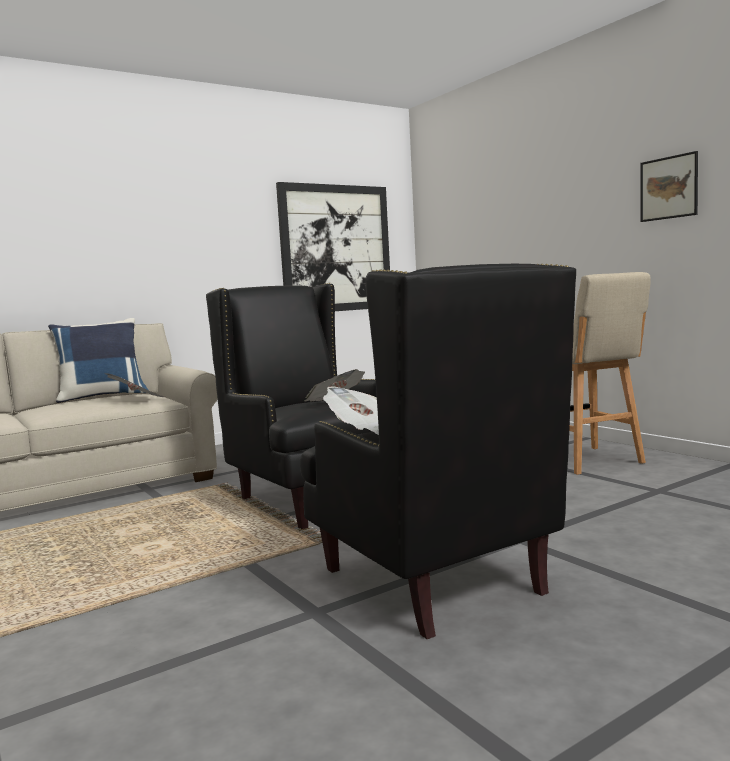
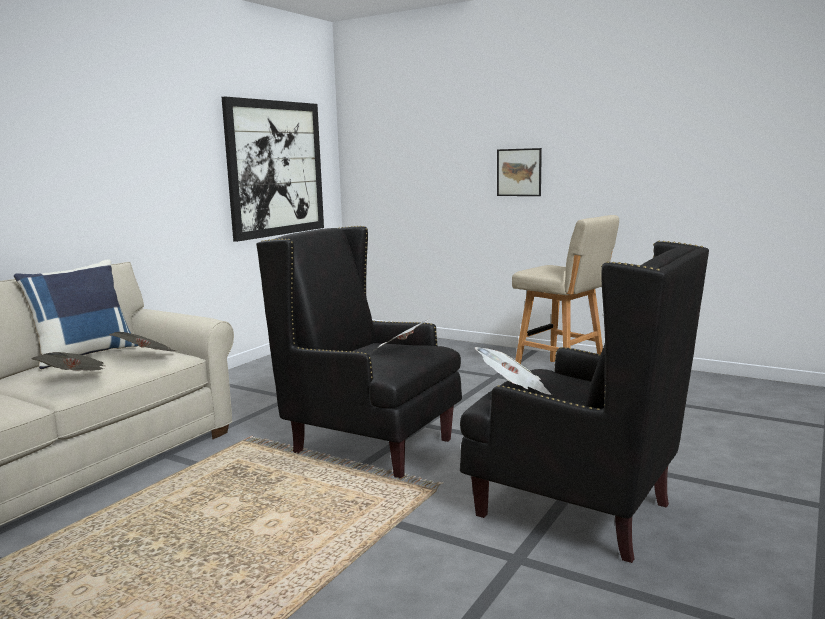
camera: 25 degrees left, 5 degrees up
picture [640,151,698,222] -> picture moved to [497,148,542,196]
none -> newspaper [31,352,104,371]

